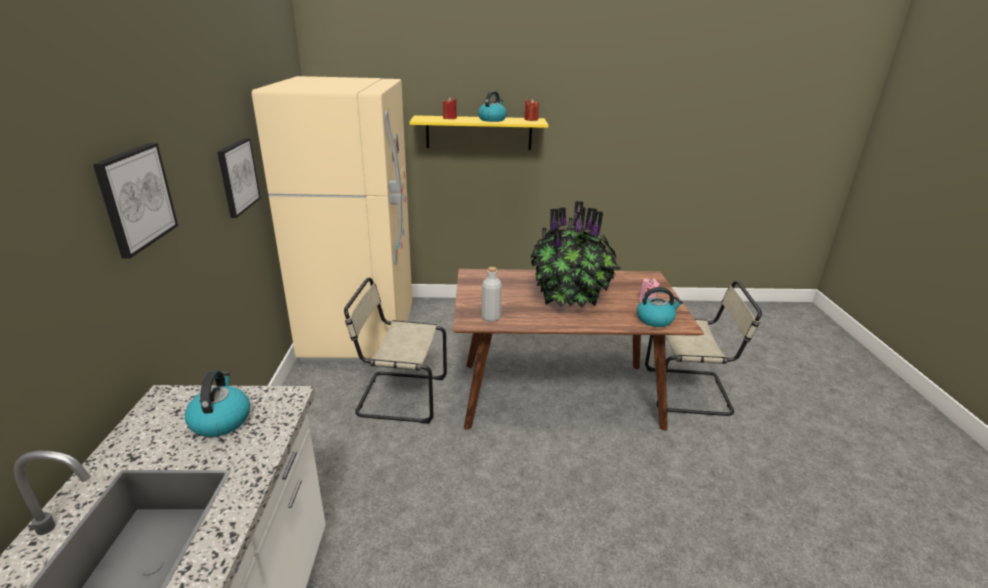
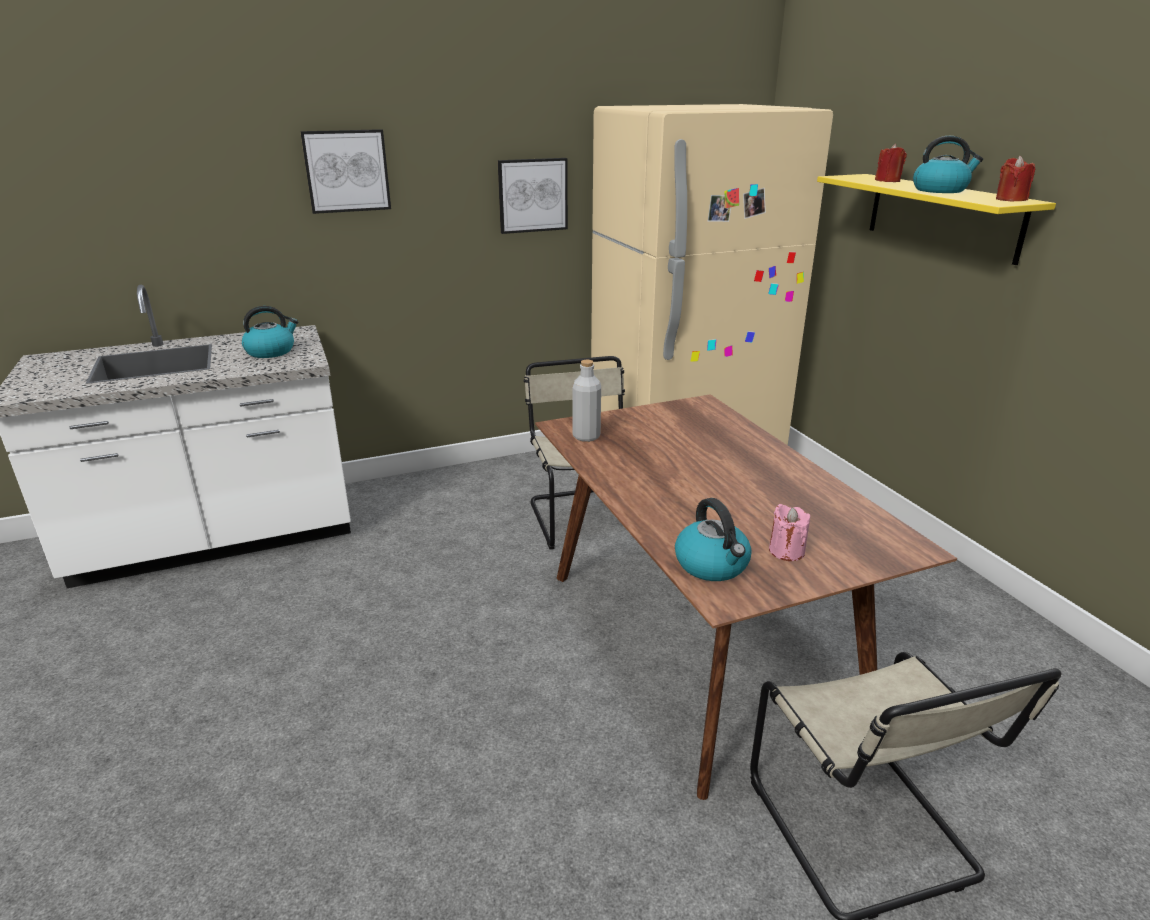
camera: 70 degrees right, 0 degrees up
potted plant [531,201,621,307] -> none

